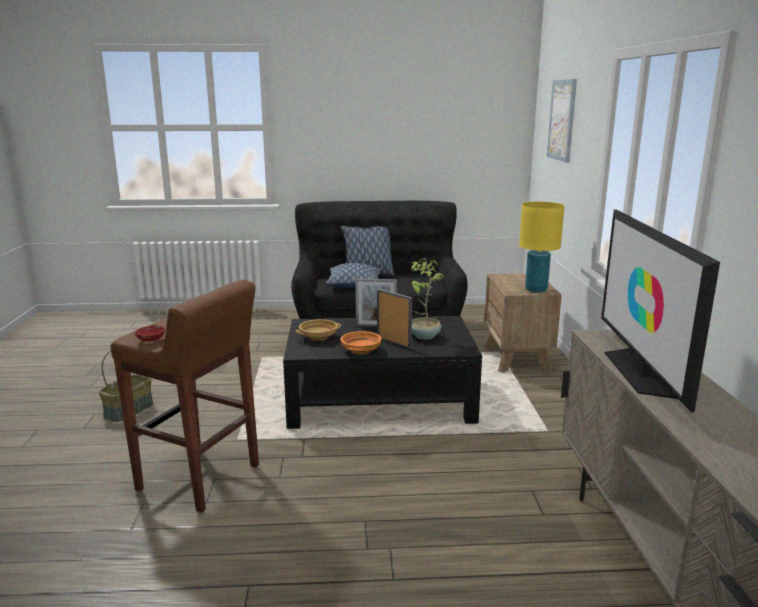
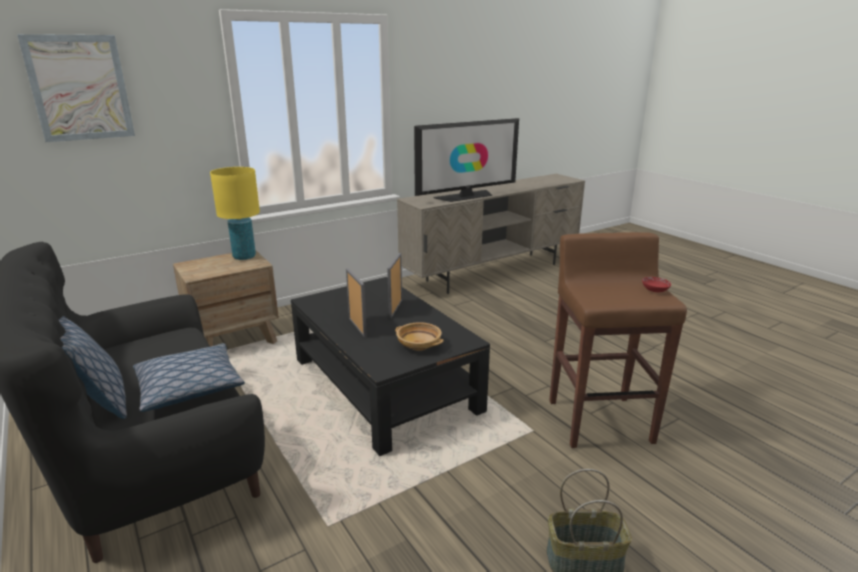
camera: 120 degrees left, 5 degrees up
orange bowl [340,331,382,354] -> none
potted plant [409,259,444,340] -> none

